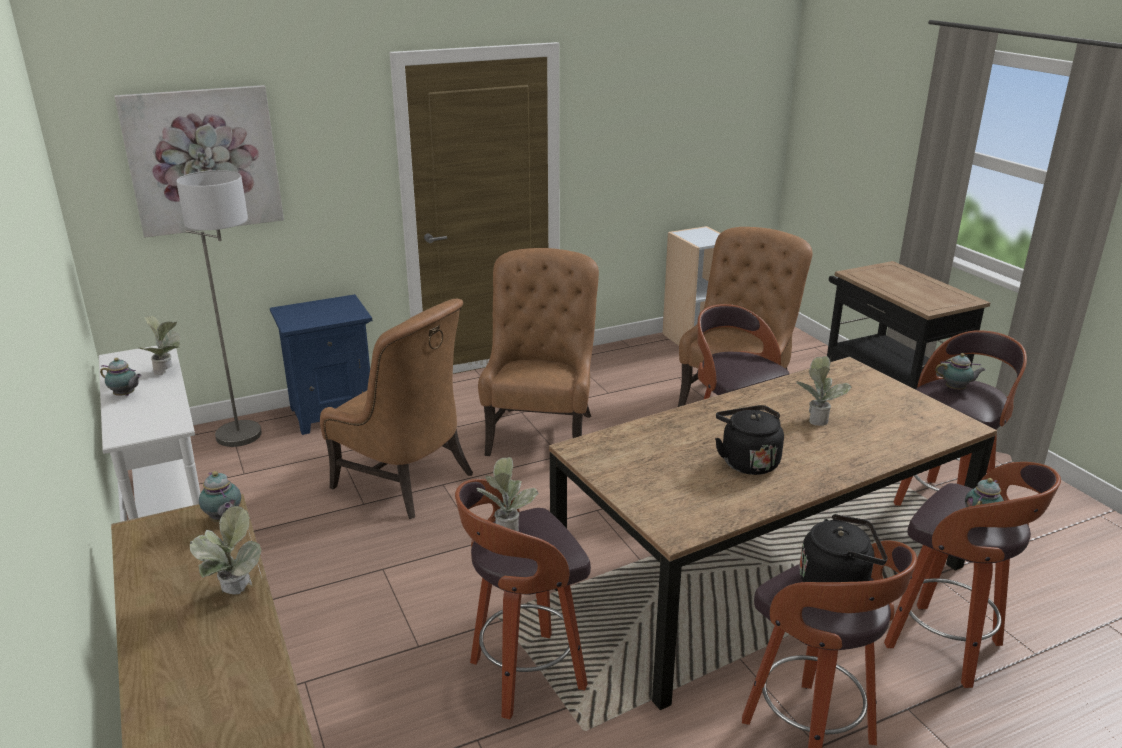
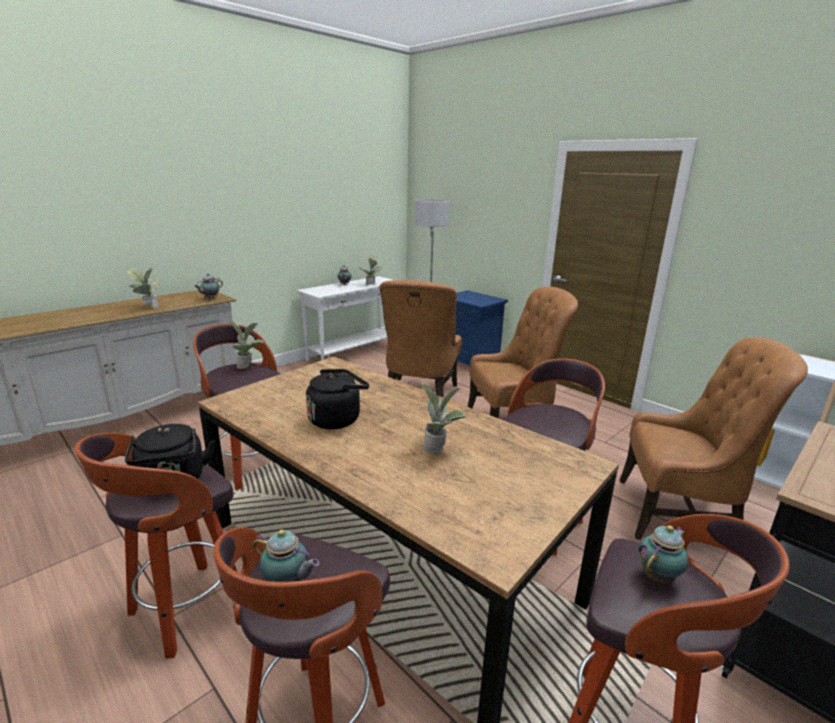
camera: 70 degrees right, 5 degrees down
picture [114,85,284,238] -> none
teapot [935,353,985,390] -> teapot turned 120 degrees counterclockwise [638,525,689,583]

